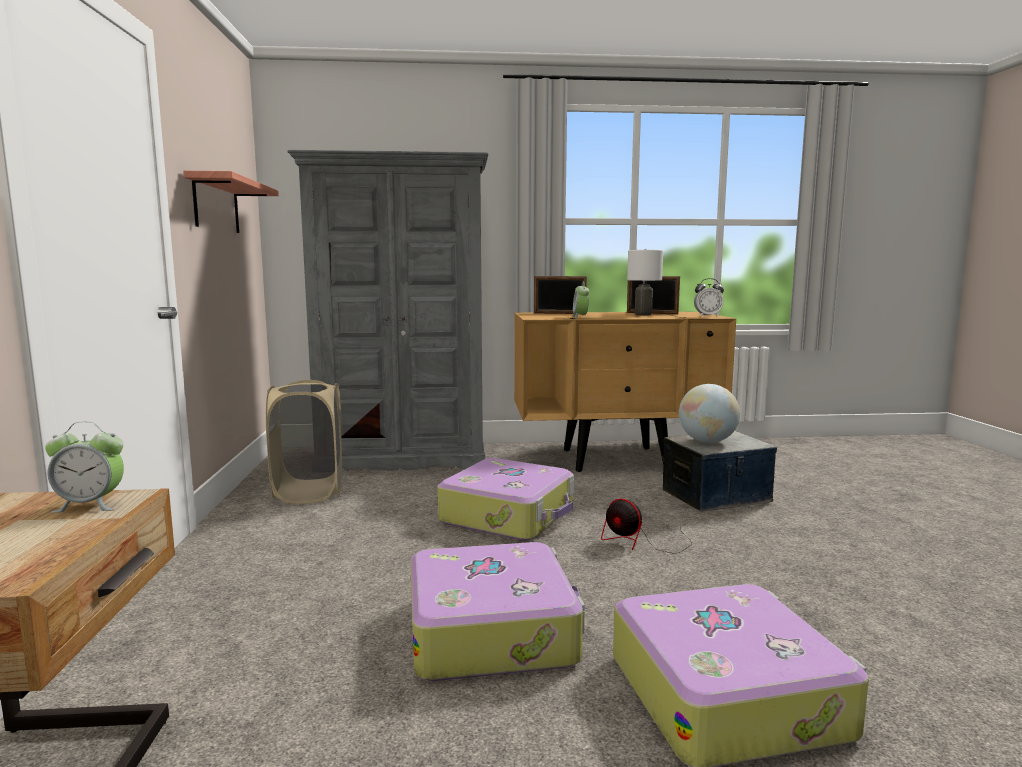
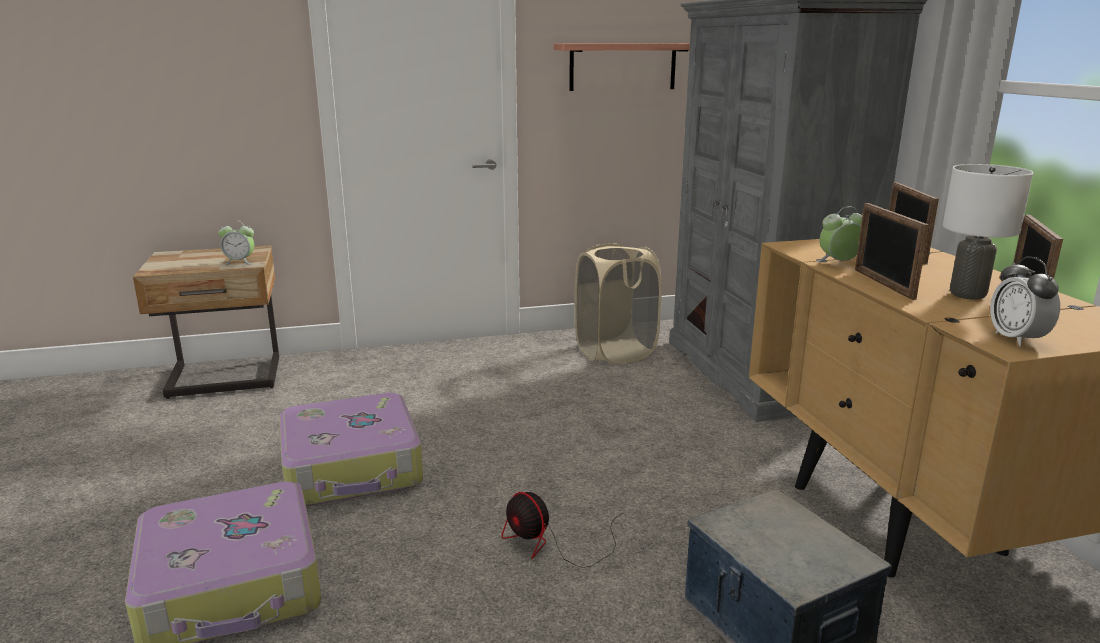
camera: 80 degrees right, 10 degrees up
alarm clock [45,421,124,513] -> alarm clock turned 75 degrees counterclockwise [218,220,254,265]
suitcase [437,458,574,540] -> none
fan [601,499,692,554] -> fan turned 75 degrees counterclockwise [501,492,623,568]
globe [679,384,740,443] -> none
none -> picture frame [855,203,929,300]

